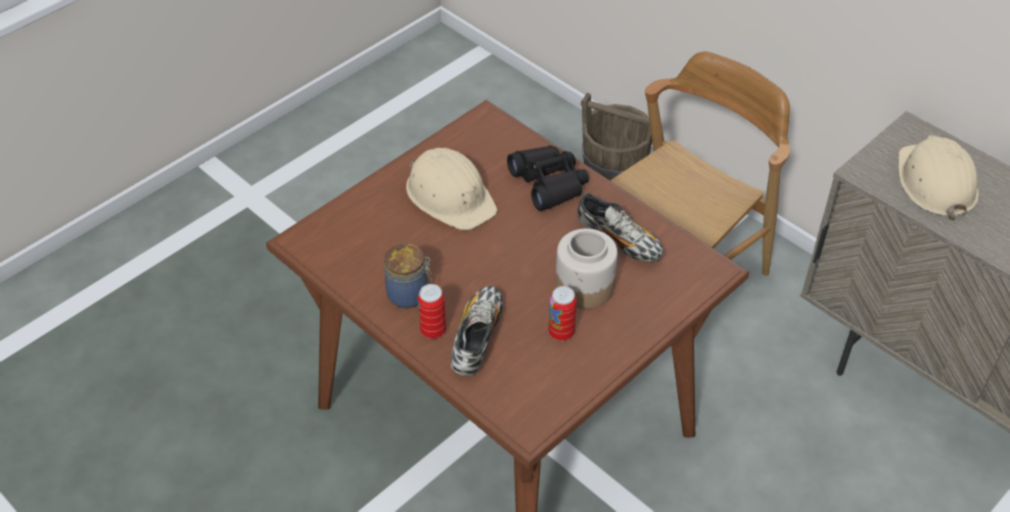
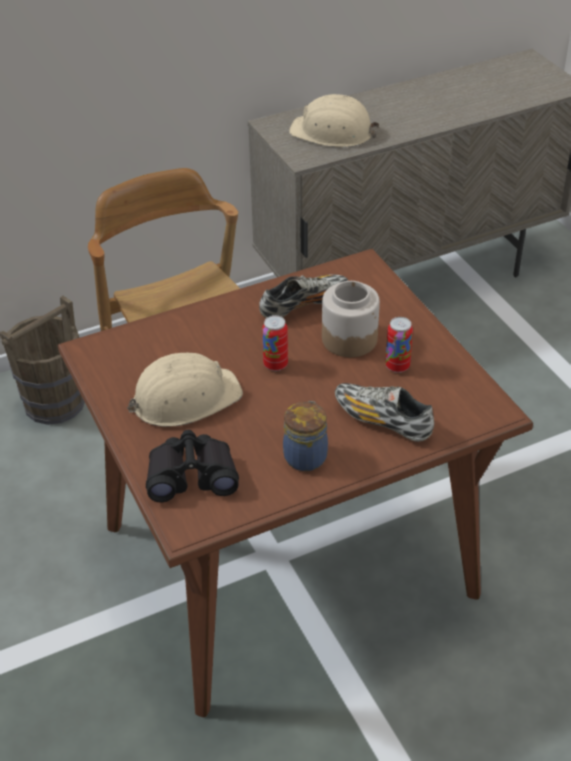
camera: 70 degrees left, 5 degrees down
can [418,284,446,339] -> can moved to [262,315,288,371]
black binoculars [507,145,589,211] -> black binoculars moved to [146,430,239,502]

